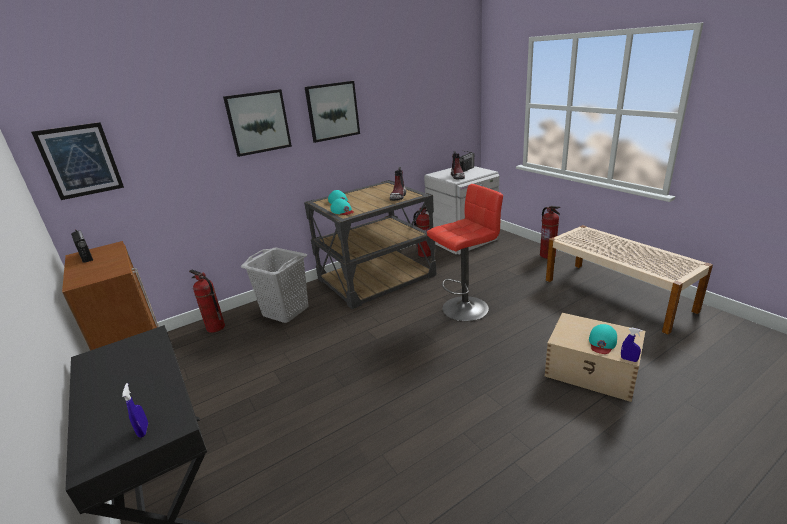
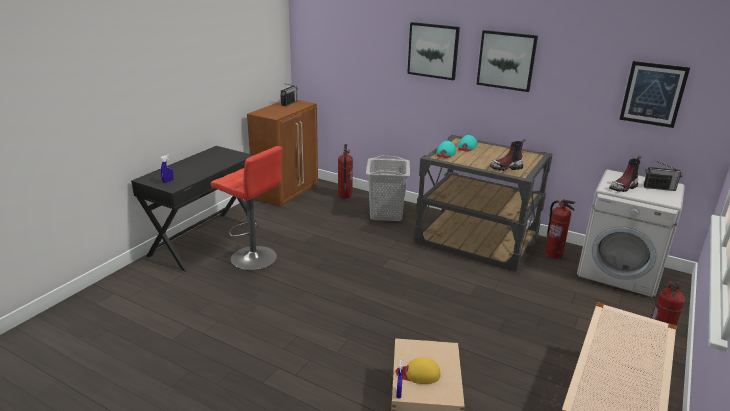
camera: 60 degrees right, 0 degrees up
picture [31,122,124,200] -> picture moved to [619,61,690,128]
red stool [427,184,503,321] -> red stool moved to [211,146,282,270]
turquoise cap [589,324,617,354] -> yellow cap [396,357,440,384]

